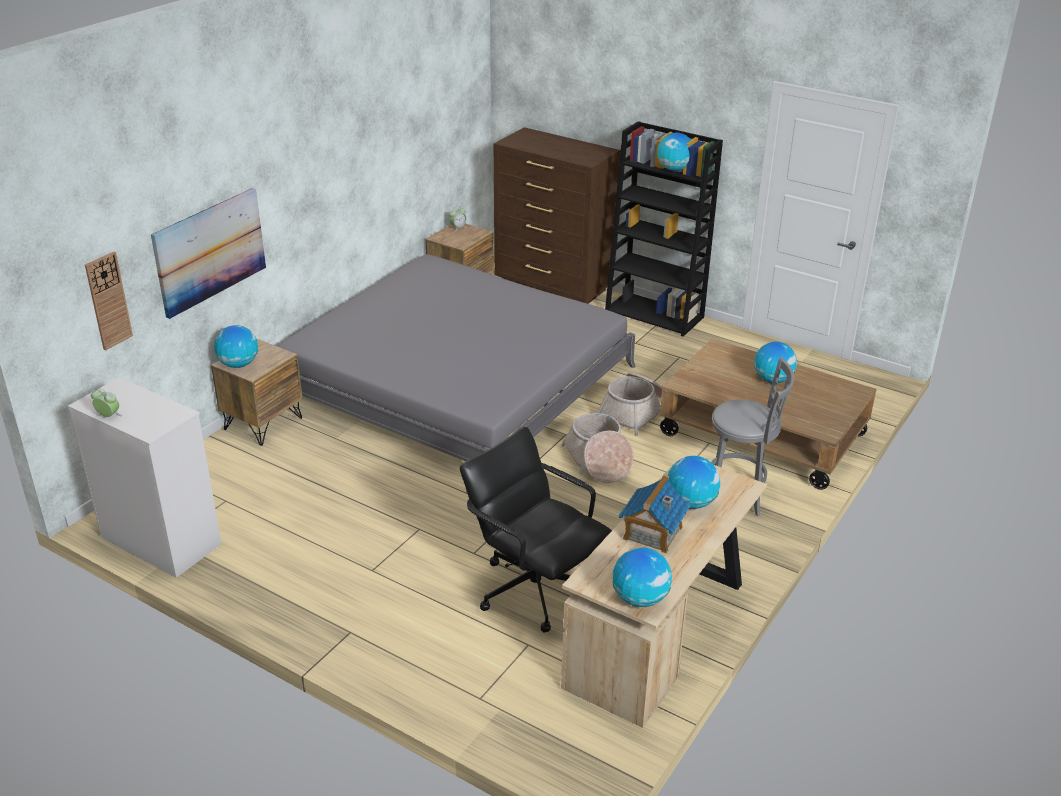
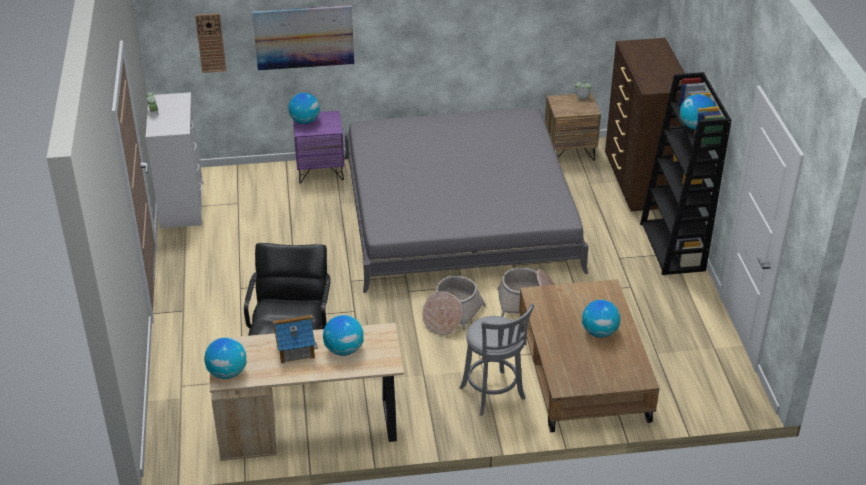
camera: 50 degrees right, 5 degrees up
brown nightstand [211,339,303,446] -> purple nightstand [293,111,344,183]

